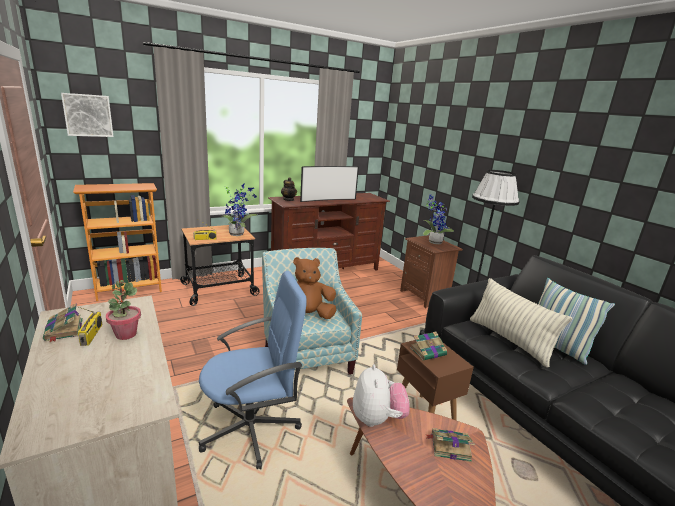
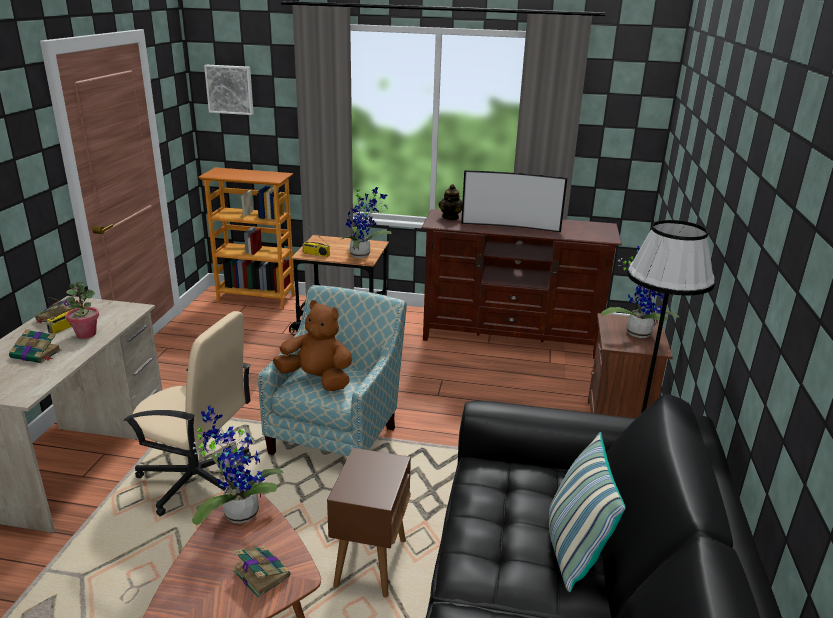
camera: 40 degrees right, 5 degrees up
blue office chair [199,271,307,469] -> beige office chair [124,311,251,516]
plush toy [353,364,410,427] -> potted plant [192,406,283,525]
book [410,332,447,361] -> book moved to [9,329,61,363]
pillow [470,278,572,368] -> none

